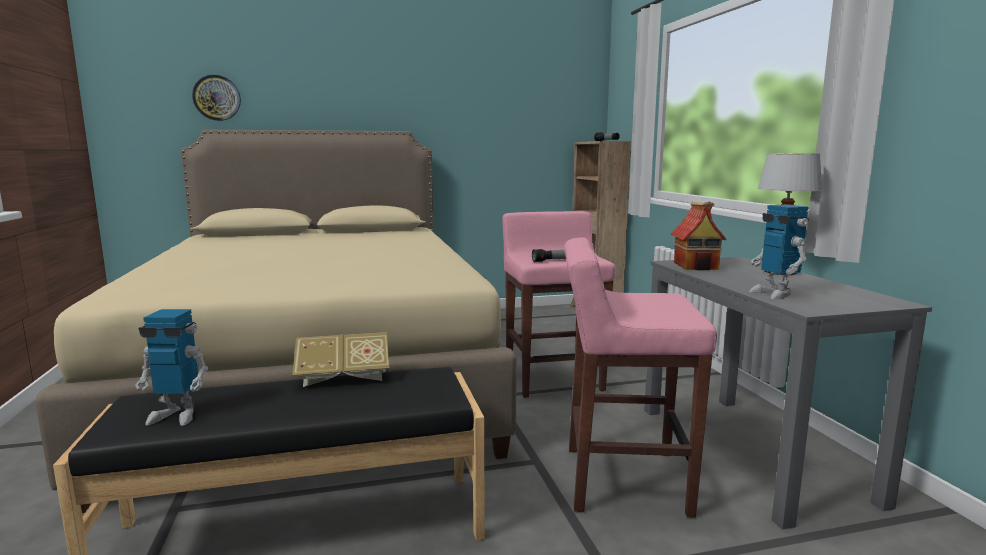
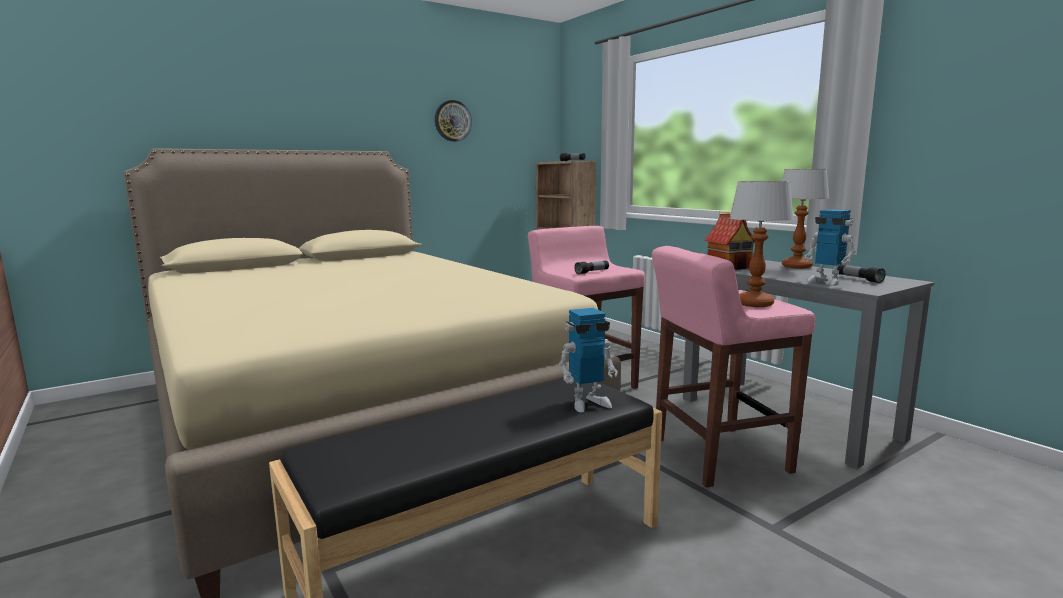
camera: 20 degrees left, 0 degrees up
toy robot [135,309,208,426] -> toy robot moved to [559,308,618,413]
wall clock [192,75,241,121] -> wall clock moved to [435,100,472,142]
book [292,332,390,387] -> none
none -> table lamp [729,181,794,307]
none -> flashlight [837,264,886,283]

